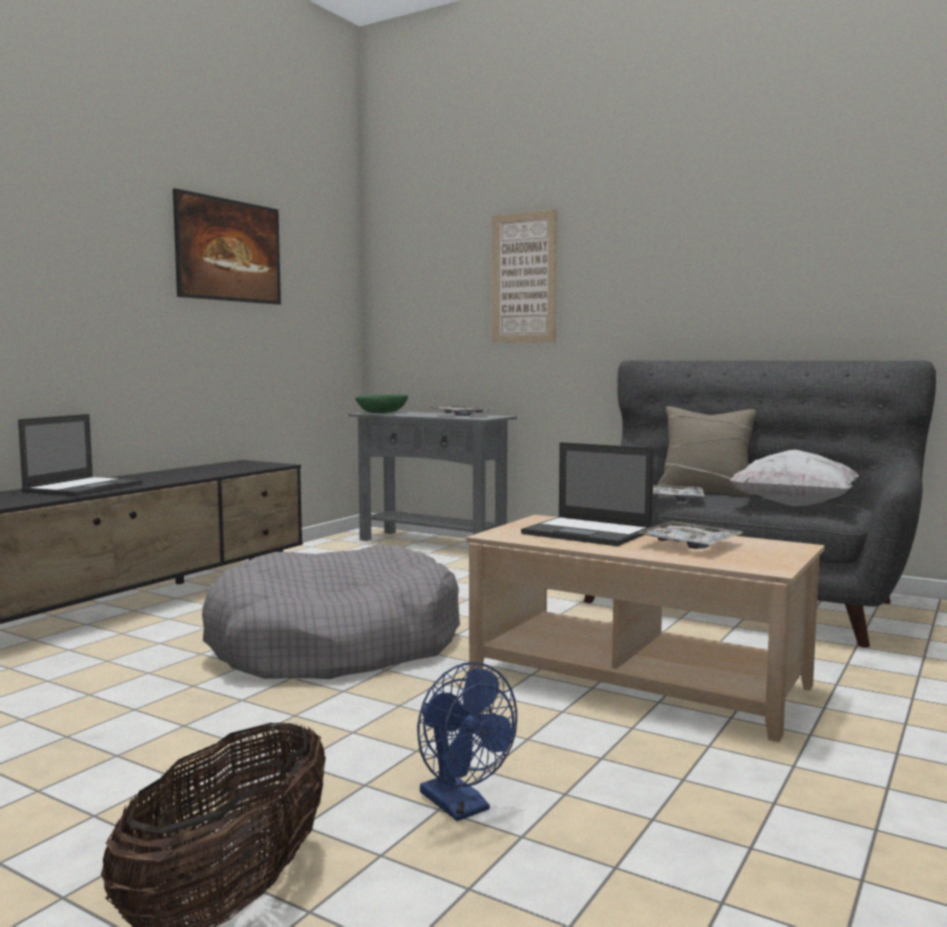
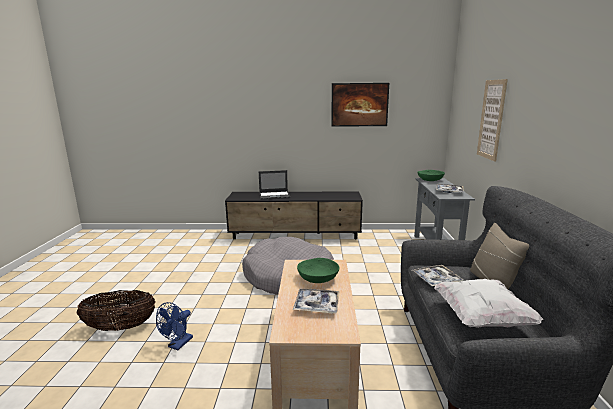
camera: 60 degrees right, 10 degrees up
laptop [521,442,654,546] -> green bowl [297,258,339,283]

